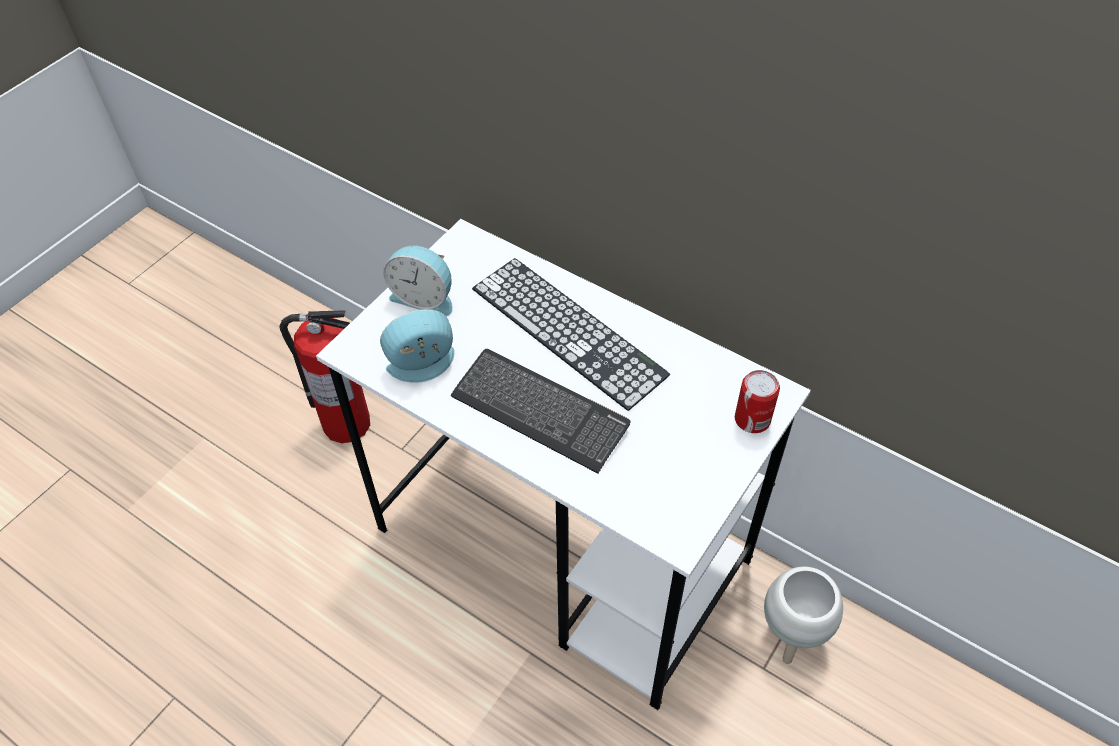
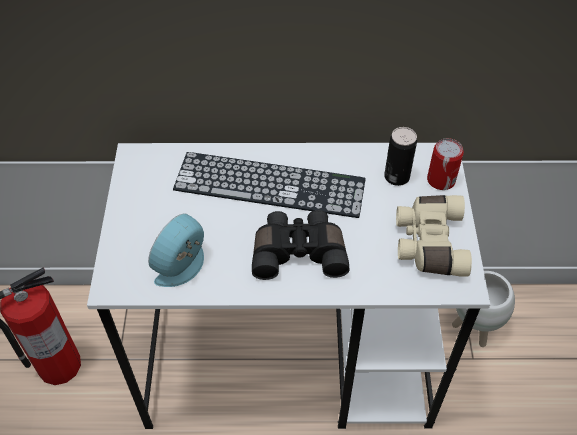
camera: 35 degrees left, 0 degrees up
alarm clock [383,246,453,316] -> none
keyboard [451,349,630,473] -> black binoculars [252,210,349,280]
none -> can [384,127,417,186]
none -> beige binoculars [396,195,472,277]

